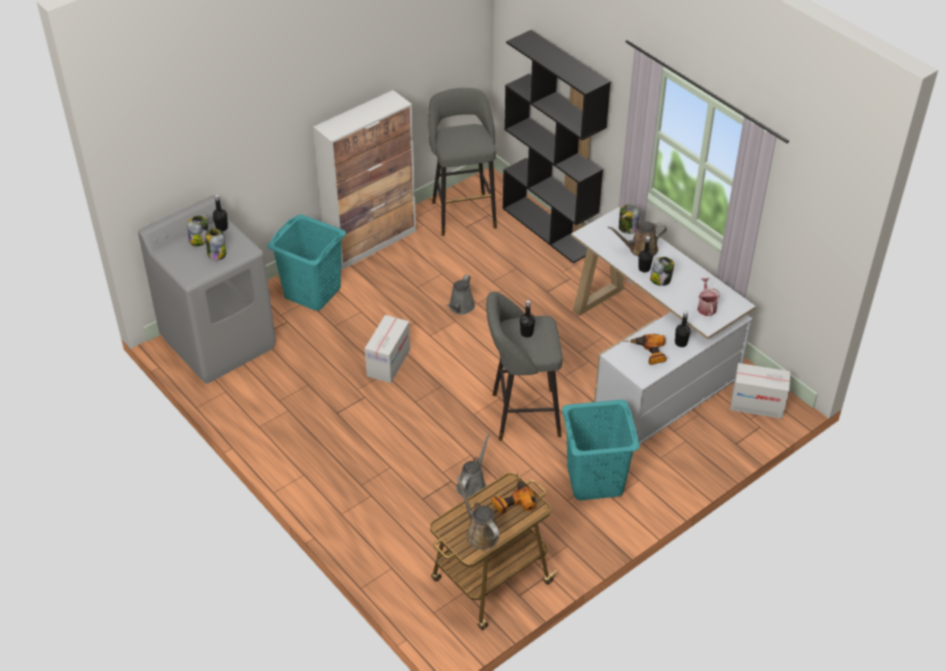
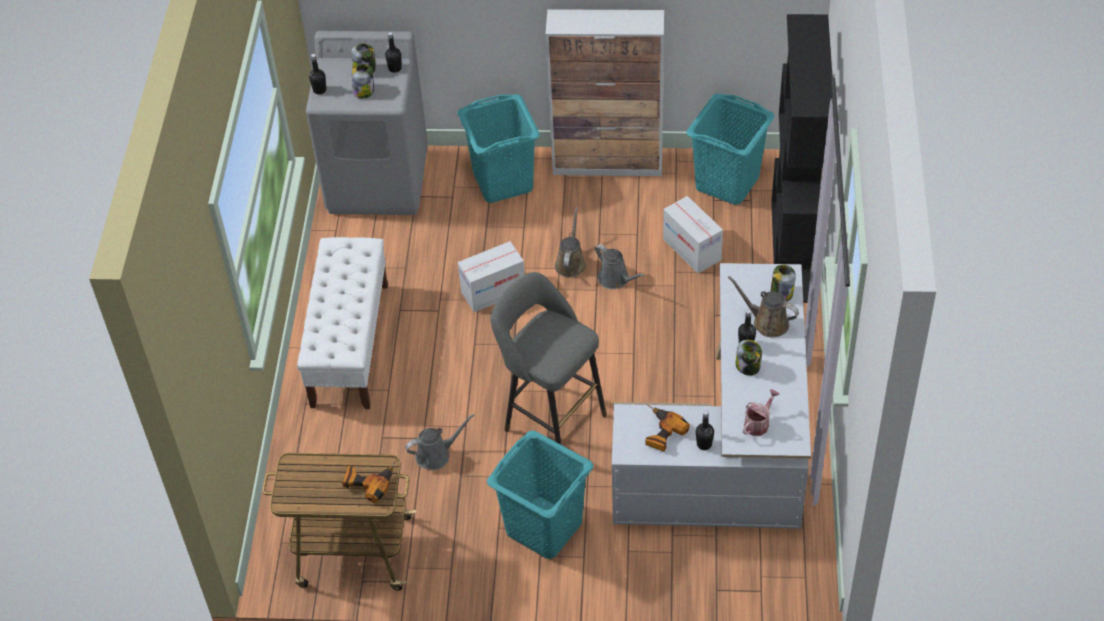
camera: 45 degrees right, 5 degrees up
grey stool [428,88,497,236] -> turquoise laundry basket [686,94,774,205]
grey watering can [447,275,475,315] -> grey watering can turned 105 degrees counterclockwise [595,244,645,289]
brown watering can [456,477,499,550] -> brown watering can moved to [555,207,586,278]
black bottle [520,300,535,337] -> black bottle moved to [309,54,327,95]
cardboard box [730,363,791,419] -> cardboard box moved to [663,196,723,273]
none -> white bench [297,237,388,409]

